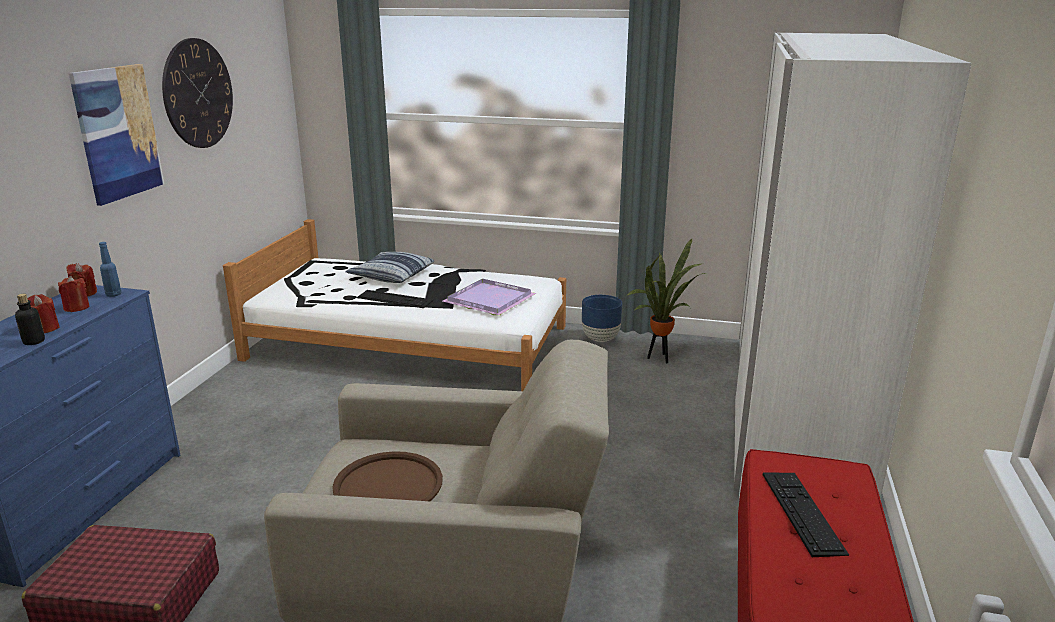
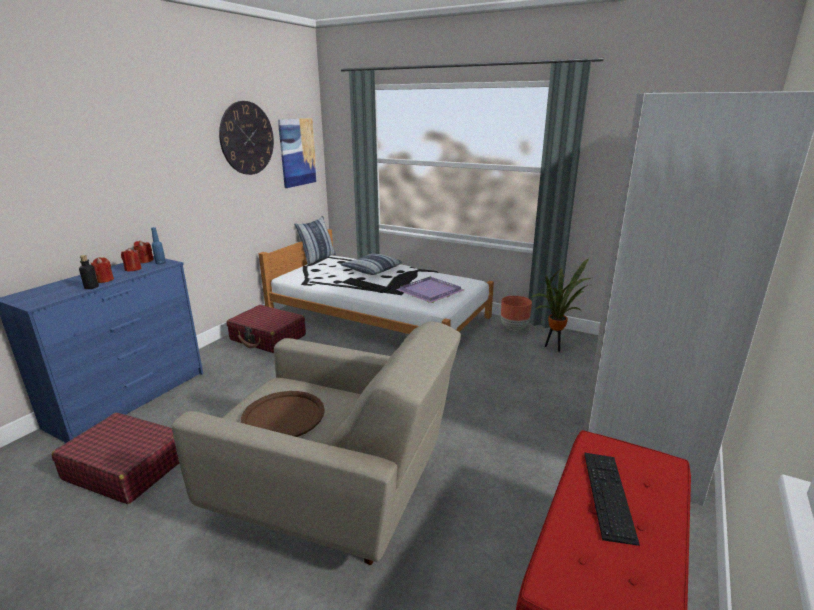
camera: 15 degrees right, 0 degrees up
picture [69,64,164,206] -> picture moved to [278,118,317,188]
blue planter [582,295,622,342] -> brown planter [501,296,532,330]
none -> red suitcase [227,305,306,353]
none -> pillow [294,216,336,265]

